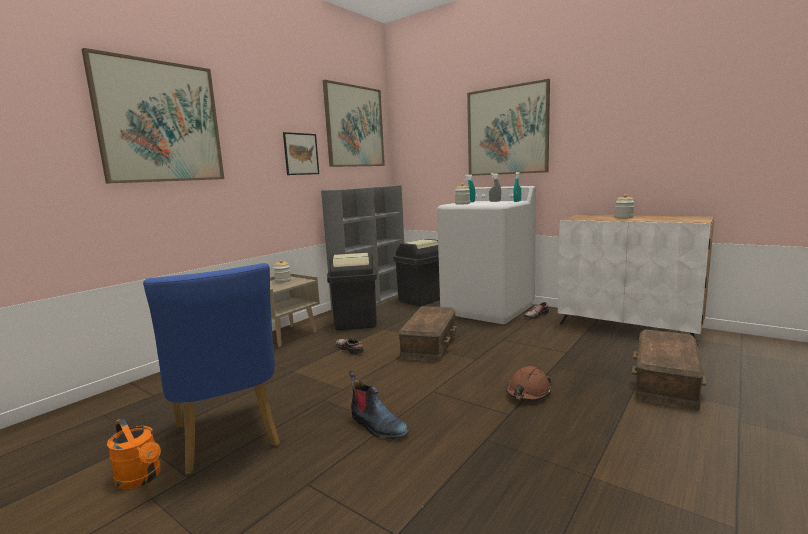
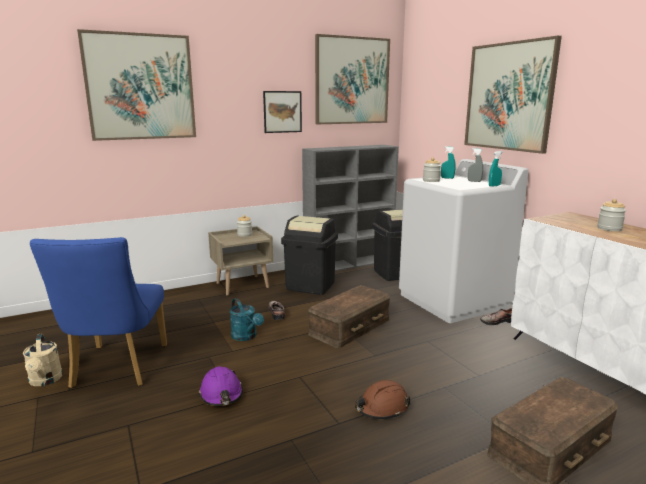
camera: 25 degrees right, 5 degrees up
orange watering can [107,418,161,489] -> beige watering can [23,333,63,386]
boot [349,370,409,440] -> purple hard hat [199,366,243,406]
none -> turquoise watering can [230,298,264,341]

